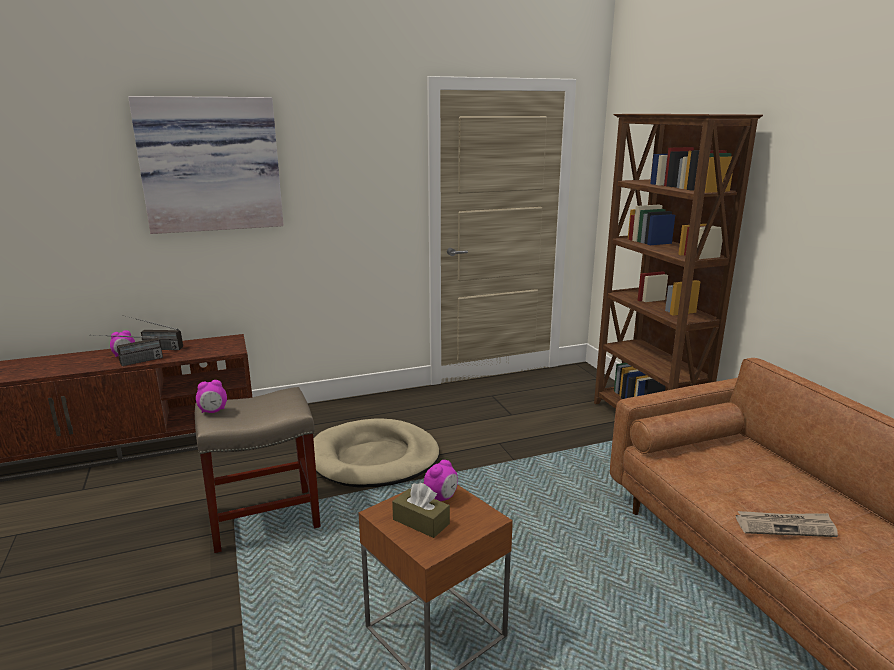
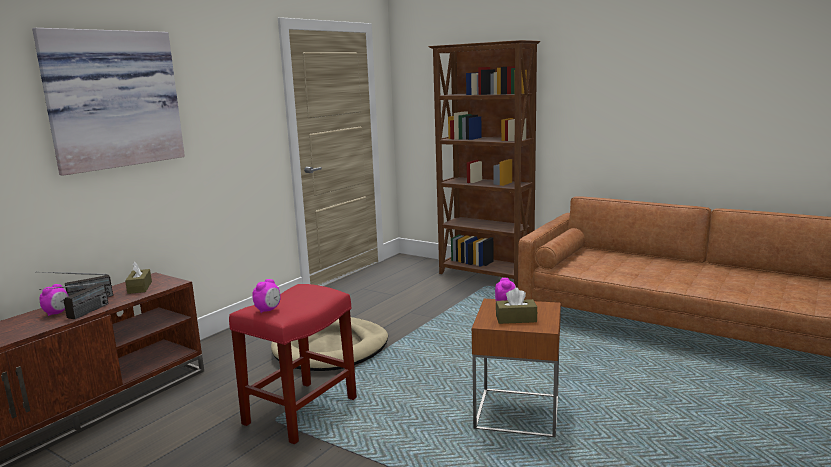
camera: 35 degrees left, 5 degrees down
beige stool [195,387,321,553] -> red stool [229,284,357,445]
newspaper [736,511,838,537] -> none
none -> brown tissue box [125,261,152,294]

